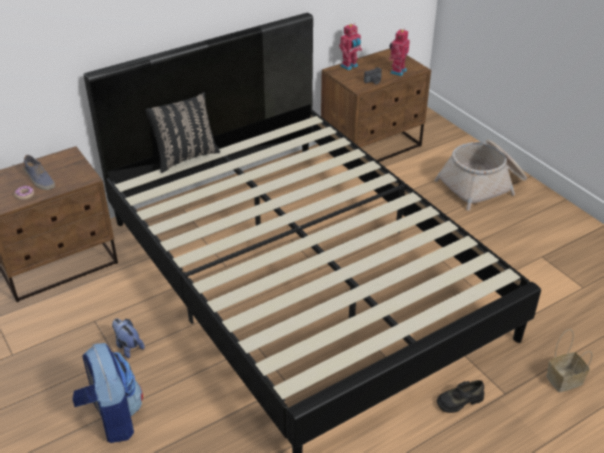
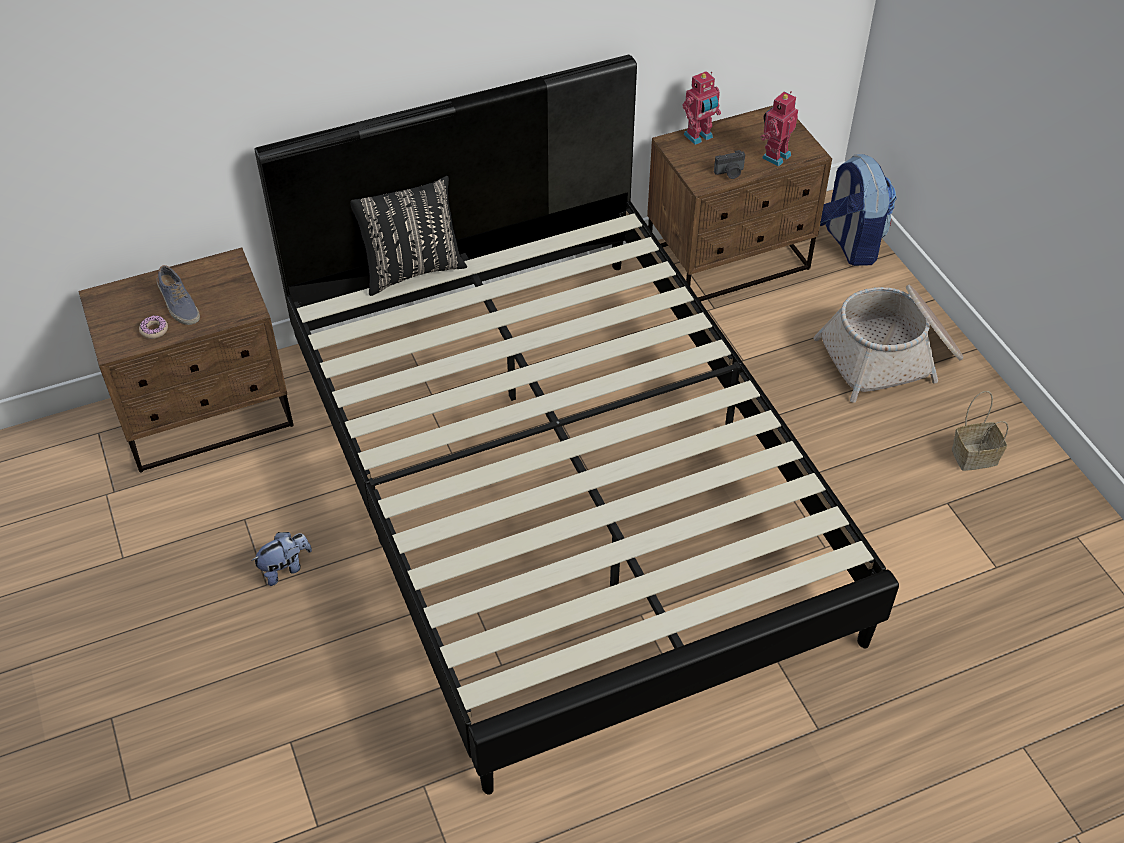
camera: 10 degrees right, 10 degrees up
backpack [72,343,143,443] -> backpack moved to [820,154,897,266]
plush toy [112,319,144,358] -> plush toy turned 90 degrees clockwise [251,532,312,586]
black shoe [437,380,484,413] -> none
basket [546,329,592,392] -> basket moved to [952,391,1009,471]

